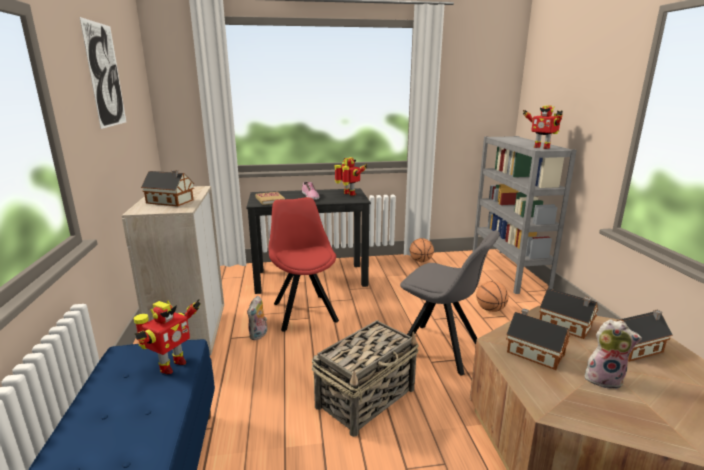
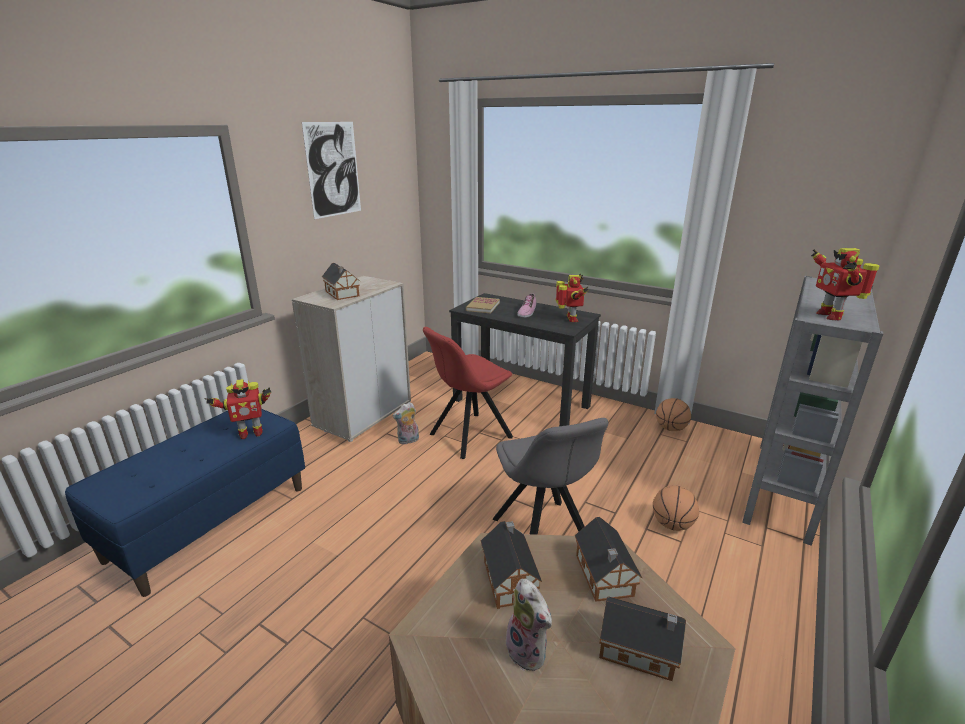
camera: 40 degrees right, 5 degrees up
red chair [268,197,339,332] -> red chair turned 150 degrees counterclockwise [423,327,513,459]
basket [312,320,419,437] -> none

